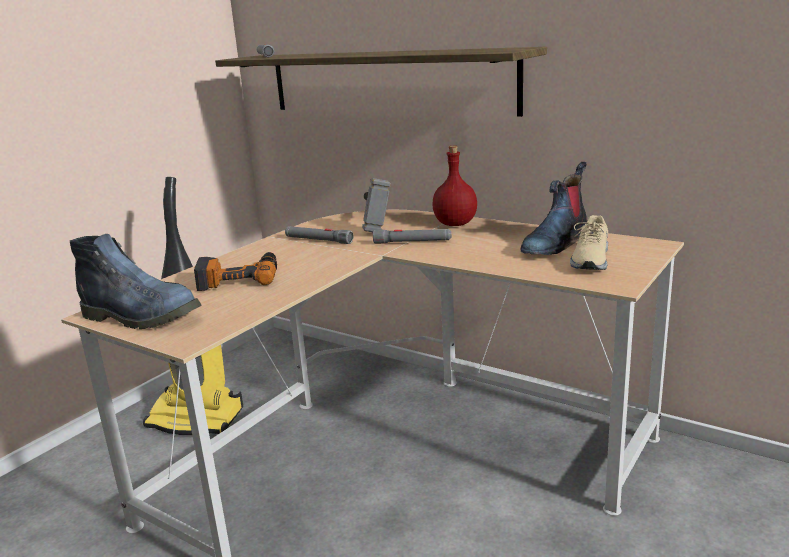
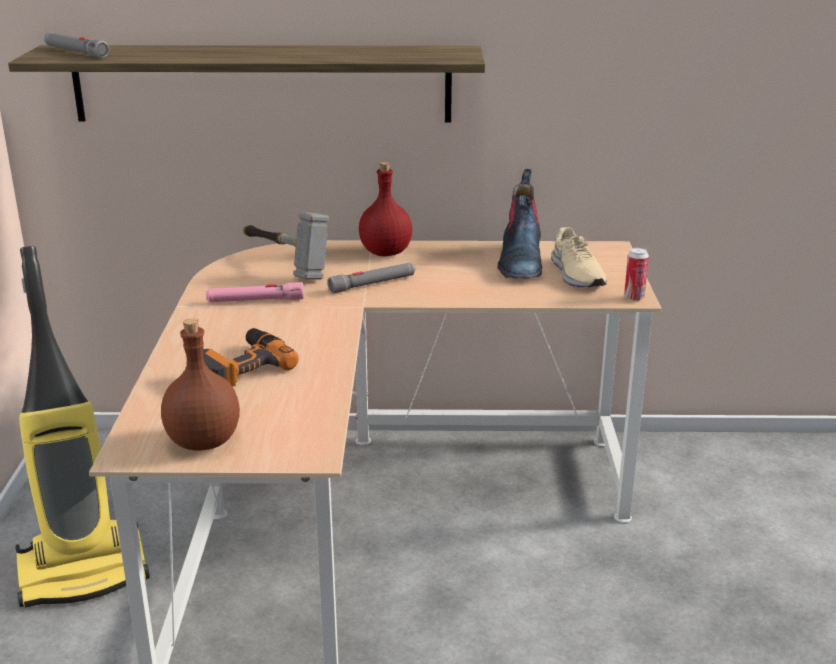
camera: 35 degrees left, 5 degrees up
boot [70,234,202,329] -> brown bottle [161,318,240,450]
grey flashlight [285,226,353,244] -> pink flashlight [206,282,304,302]
none -> can [624,247,649,301]

